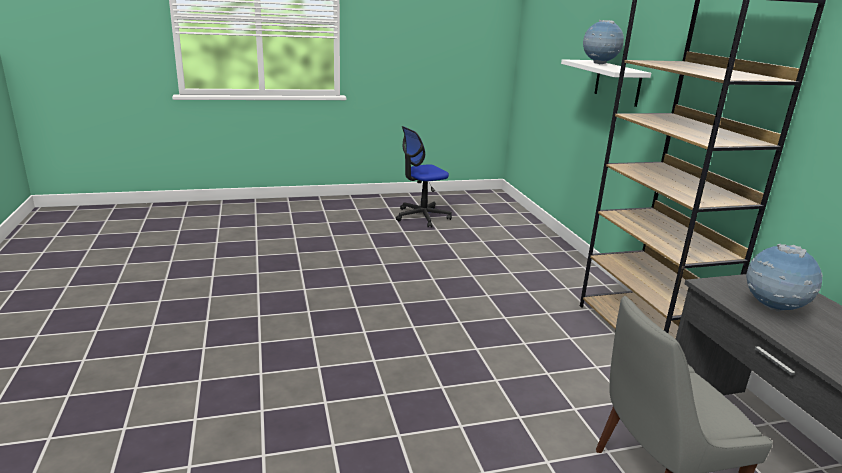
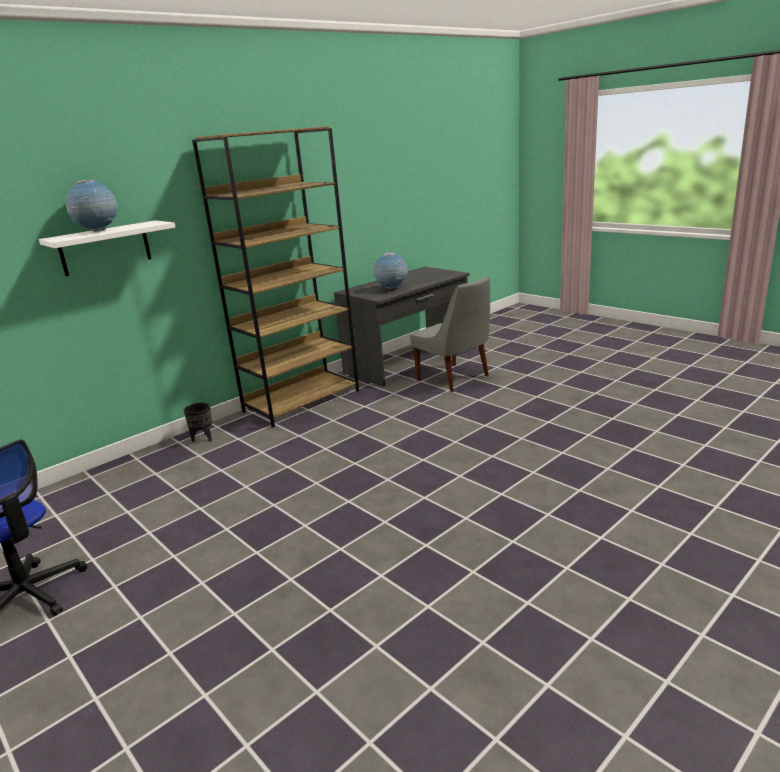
camera: 115 degrees left, 0 degrees up
none -> black planter [183,402,212,442]

